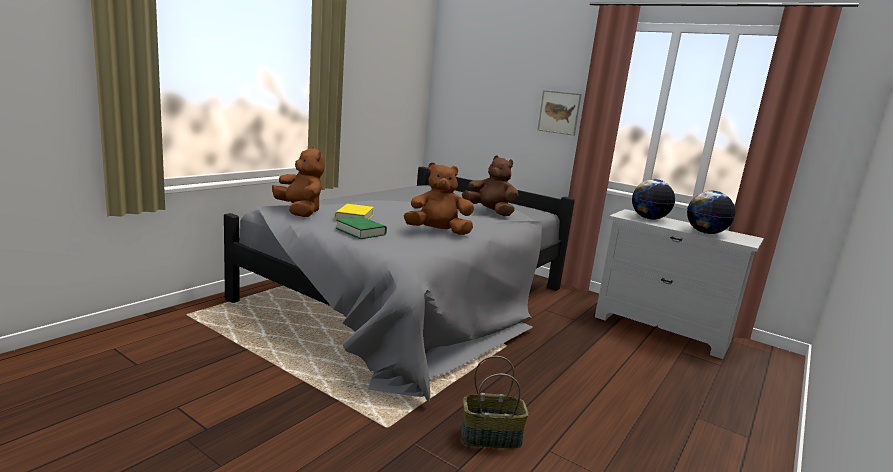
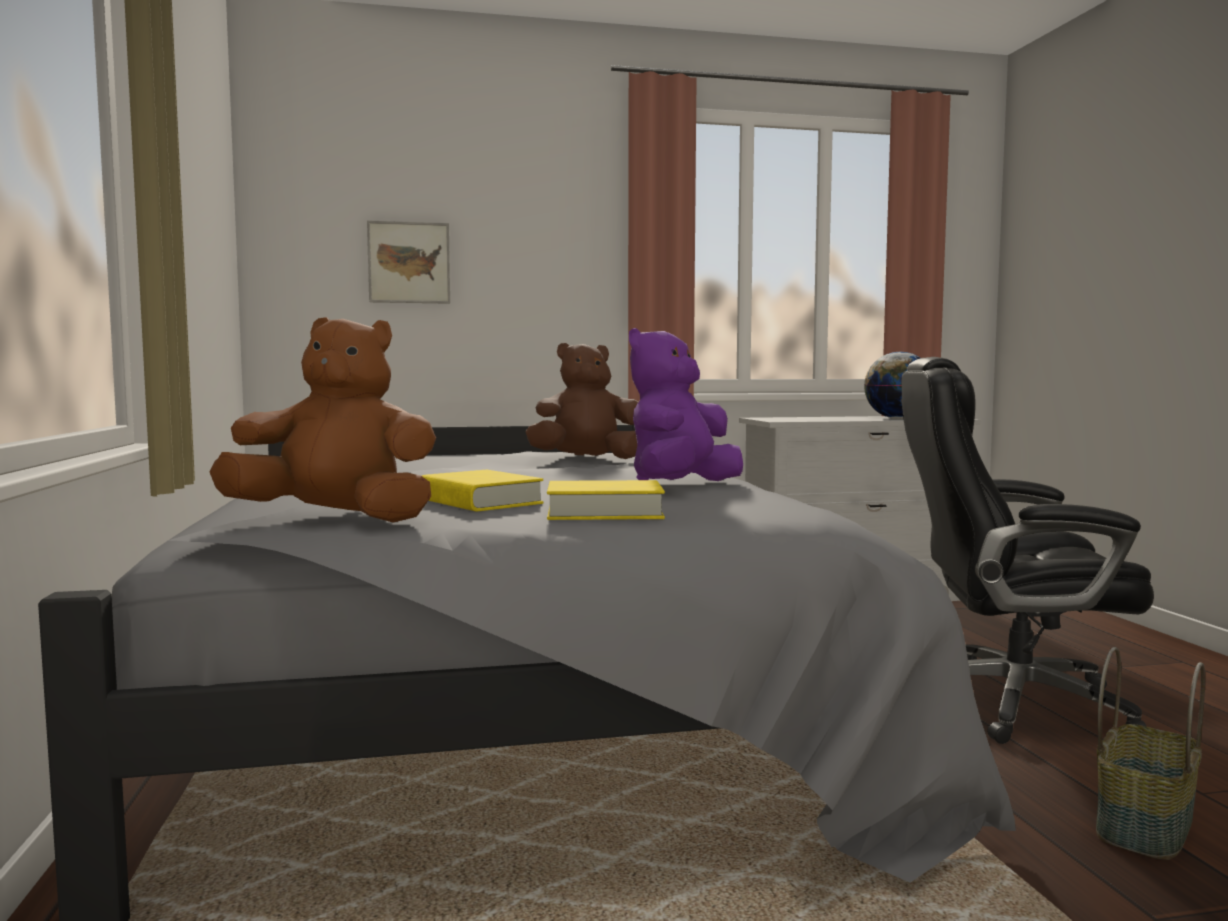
camera: 45 degrees left, 10 degrees down
green book [336,216,387,239] -> yellow book [547,480,665,520]
brown plush toy [404,162,474,235] -> purple plush toy [629,328,743,481]
picture [537,90,582,136] -> picture moved to [367,220,450,304]
globe [632,179,675,220] -> none
none -> black office chair [901,357,1154,744]

